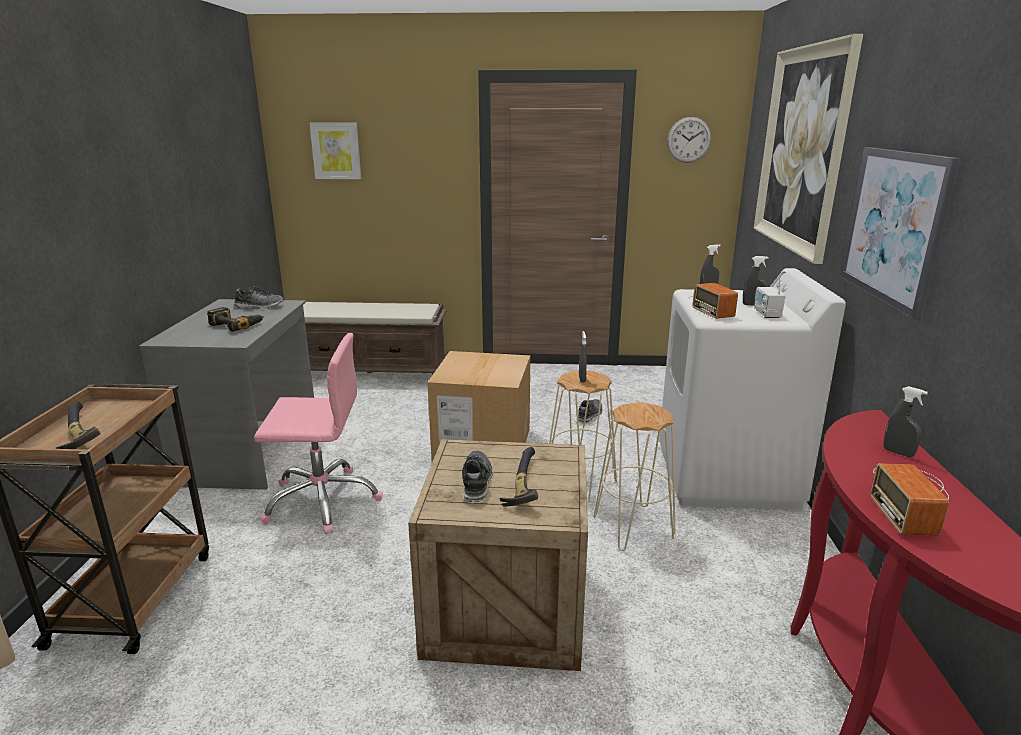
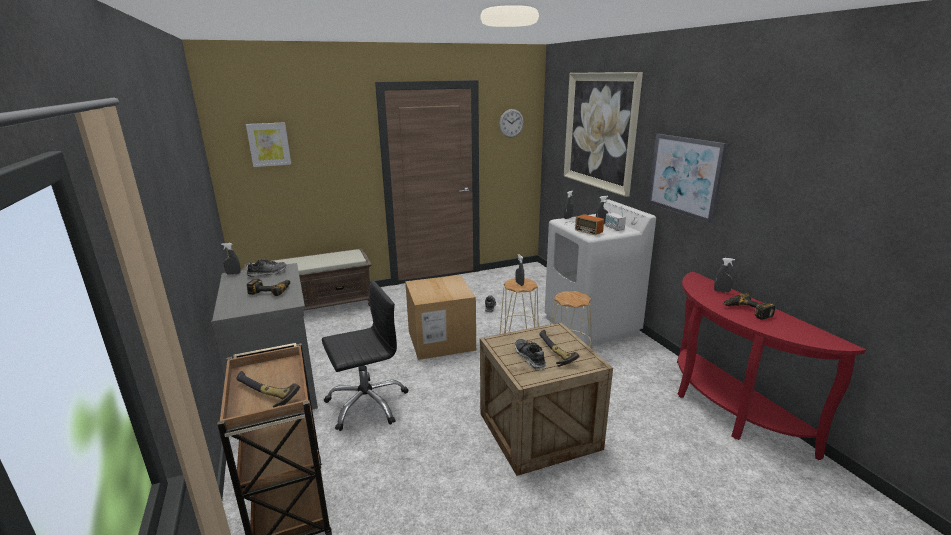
camera: 25 degrees left, 0 degrees up
pink office chair [254,333,383,534] -> black office chair [322,281,408,431]
radio [870,463,949,536] -> power drill [723,293,775,320]
none -> grey spray bottle [221,243,241,275]

